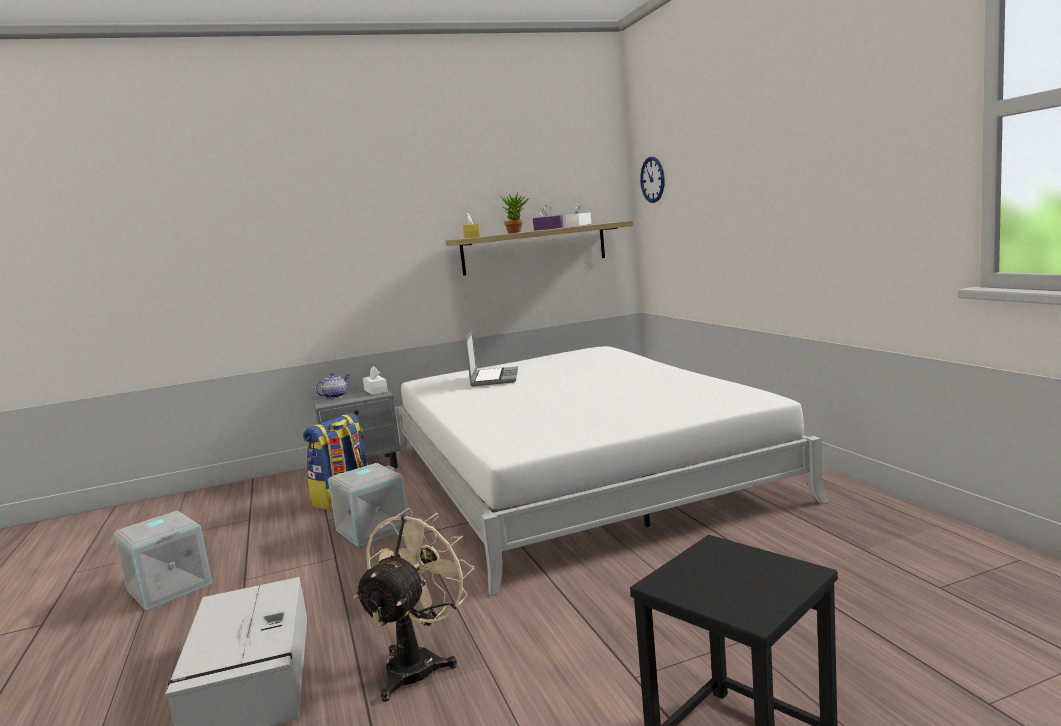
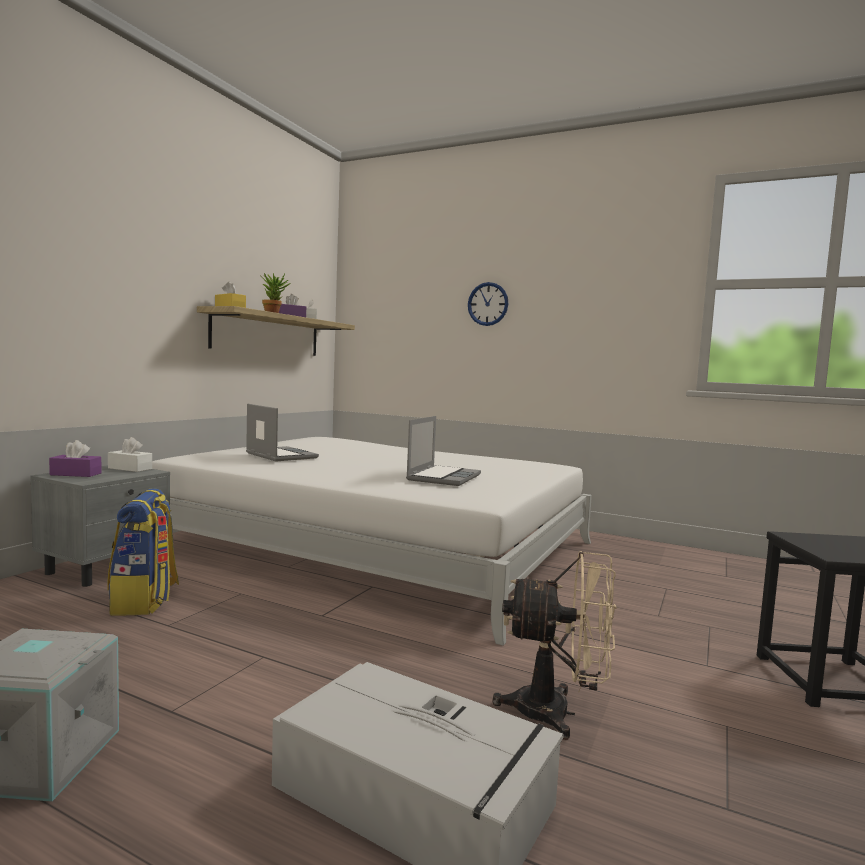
camera: 45 degrees left, 5 degrees down
teapot [315,373,350,398] -> purple tissue box [49,440,102,477]
grey storage box [328,463,408,547] -> none
beige fan [354,508,475,702] -> beige fan turned 120 degrees clockwise [492,551,617,740]
wall clock [640,157,665,203] -> wall clock moved to [468,282,508,326]
none -> laptop [406,416,481,486]

